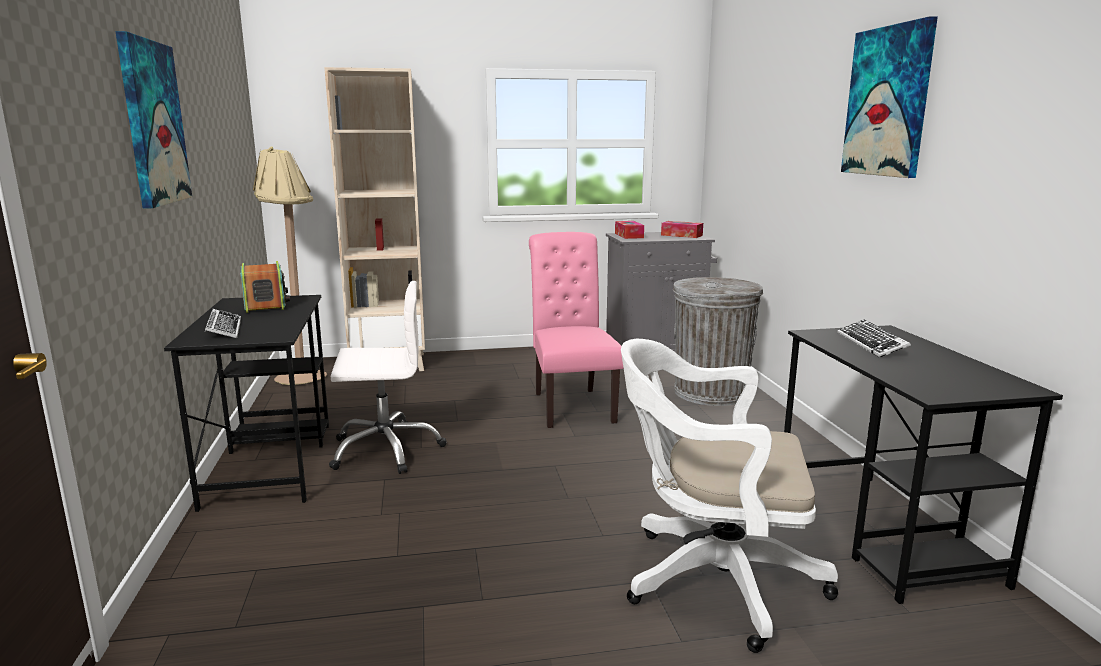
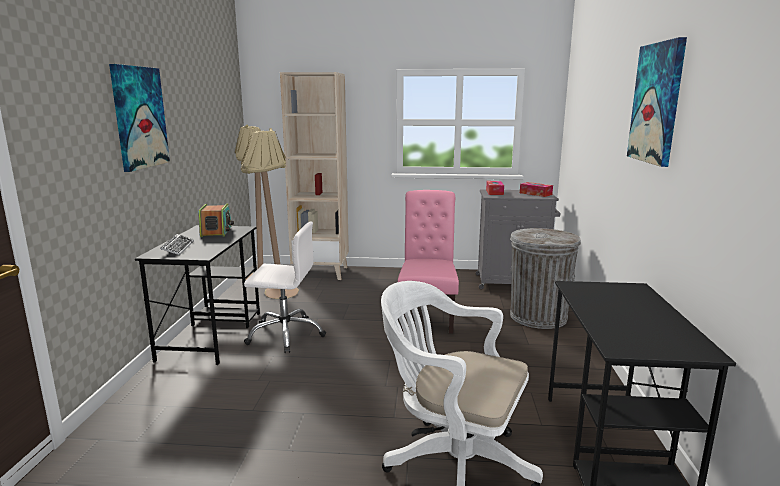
camera: 15 degrees right, 0 degrees up
keyboard [838,320,911,358] -> none
none -> beige floor lamp [241,128,299,299]

